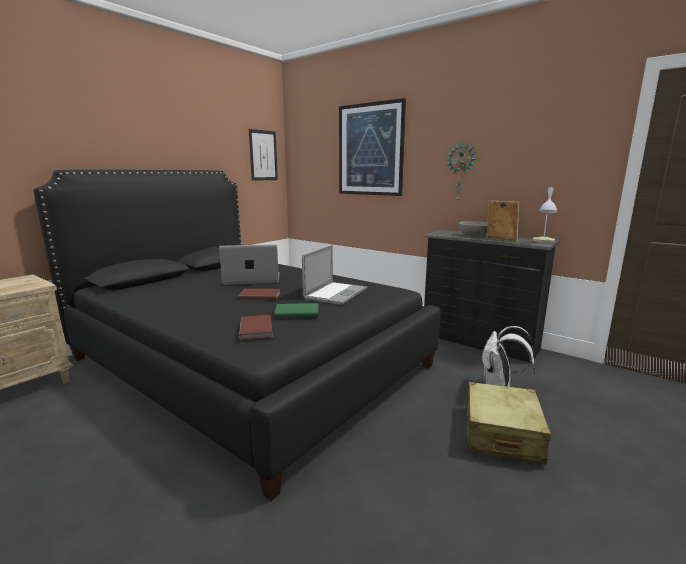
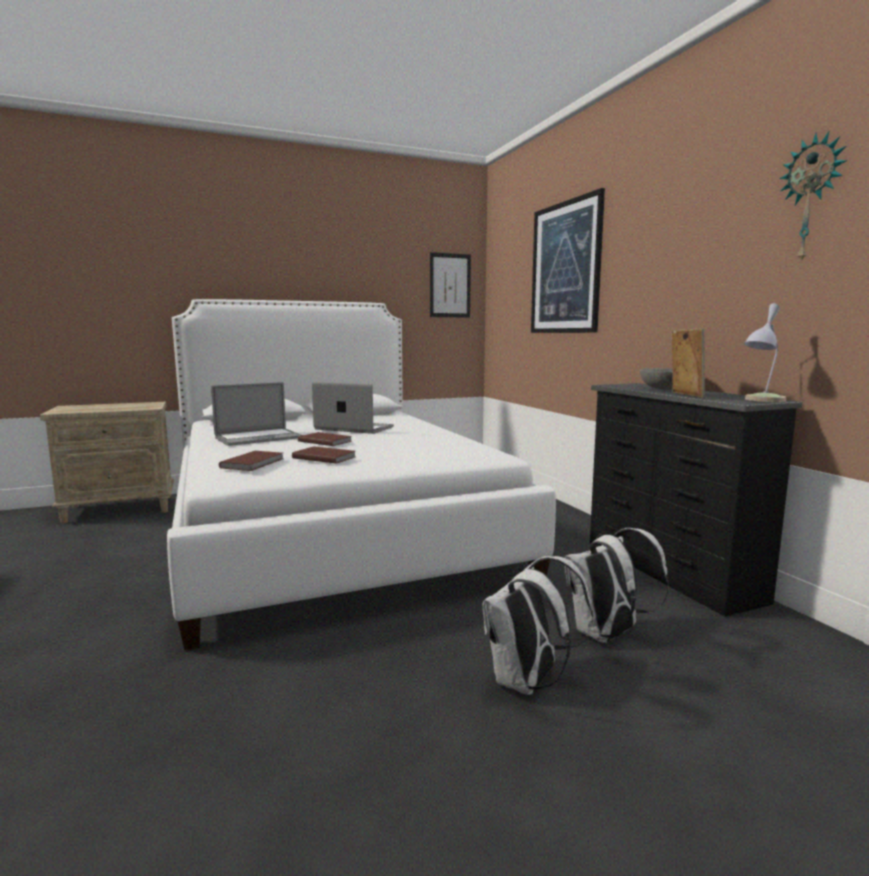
camera: 30 degrees right, 5 degrees down
black bed [33,170,440,501] -> white bed [167,299,556,650]
green book [274,303,318,318] -> brown book [292,446,355,464]
laptop [302,245,367,305] -> laptop moved to [211,382,302,446]
wall clock [446,142,476,201] -> wall clock moved to [779,132,847,262]
beige suitcase [465,382,551,465] -> white backpack [483,556,593,695]

